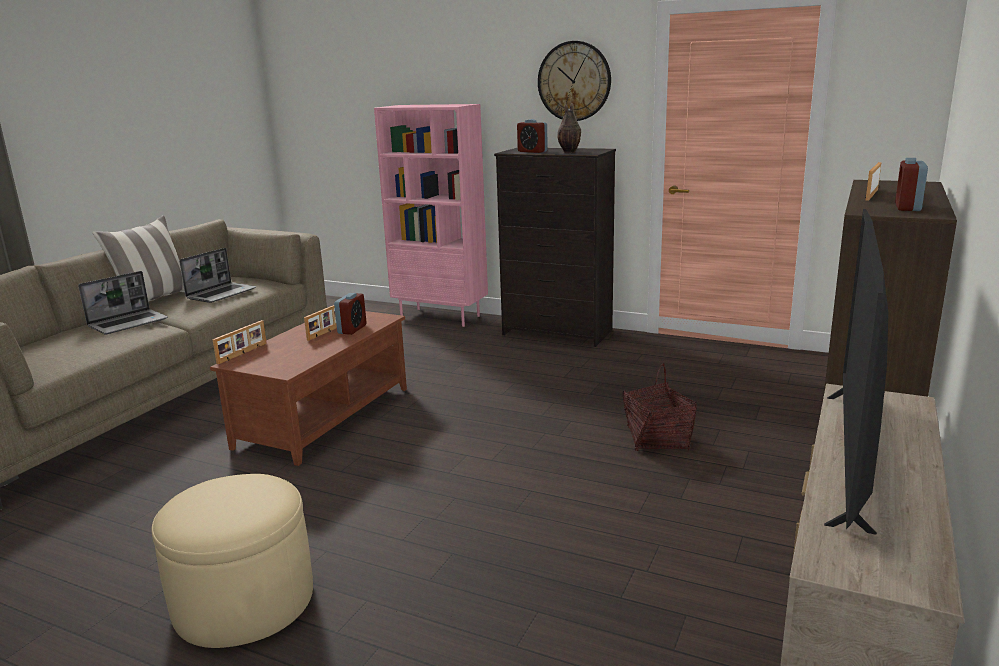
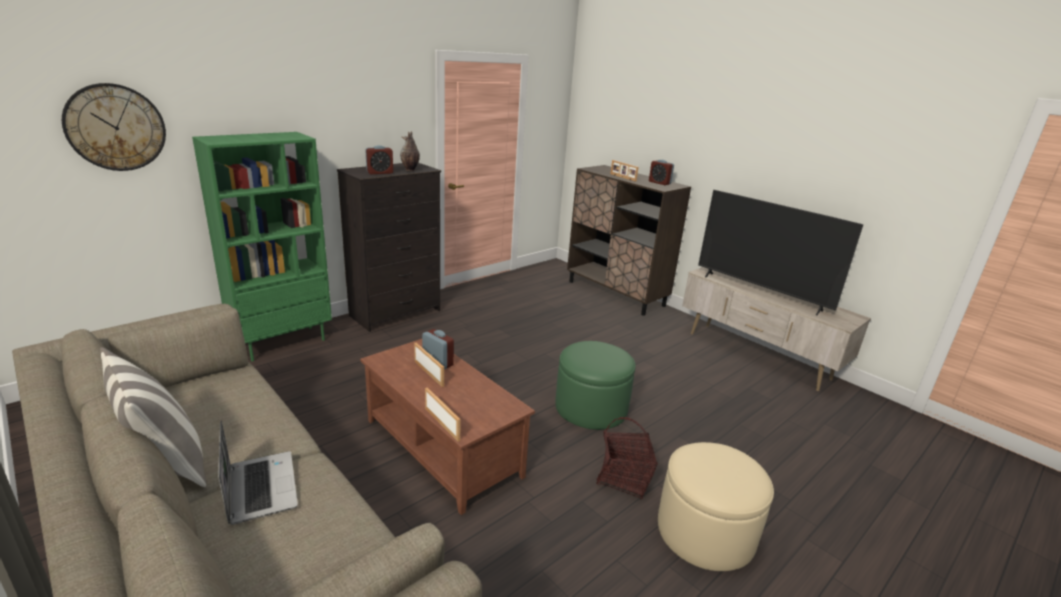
camera: 70 degrees left, 5 degrees up
laptop [179,248,256,303] -> none
pink bookcase [374,104,488,327] -> green bookcase [192,132,332,361]
wall clock [538,41,611,121] -> wall clock moved to [62,83,166,171]
basket [623,363,697,451] -> basket moved to [596,417,658,499]
none -> green ottoman [555,341,636,430]

